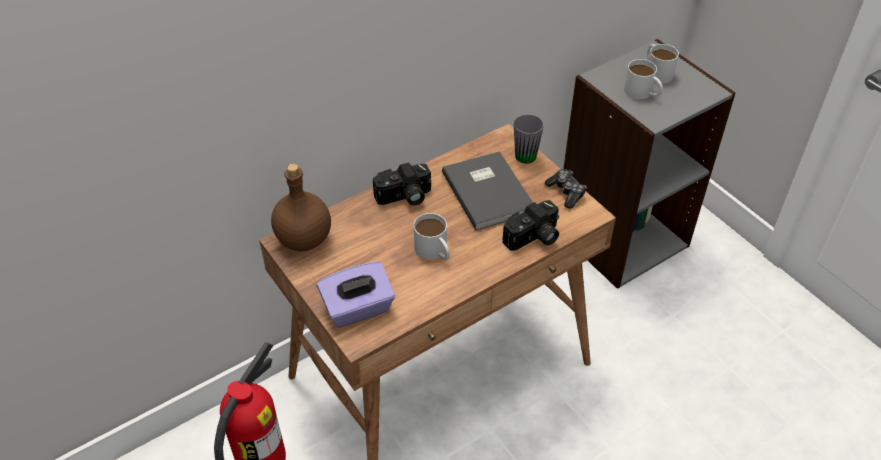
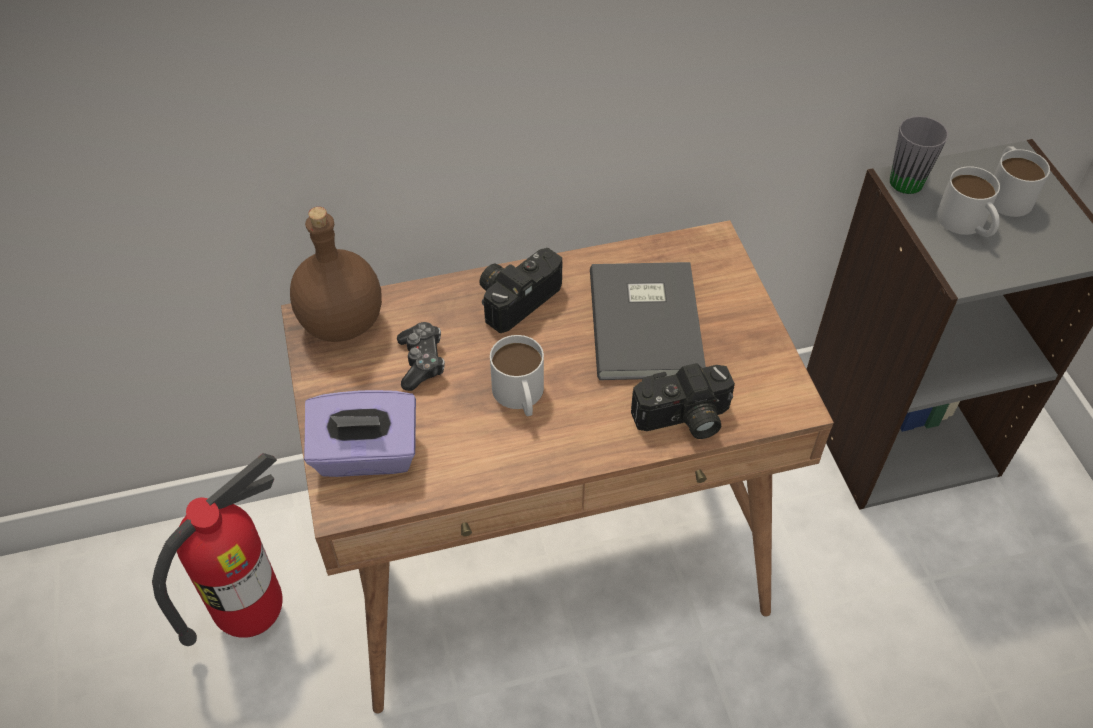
camera: 20 degrees right, 5 degrees up
camera [373,162,431,206] -> camera turned 135 degrees clockwise [479,248,563,333]
grey mug [514,114,544,164] -> grey mug moved to [890,116,948,194]
game controller [545,169,587,209] -> game controller moved to [397,322,445,391]

